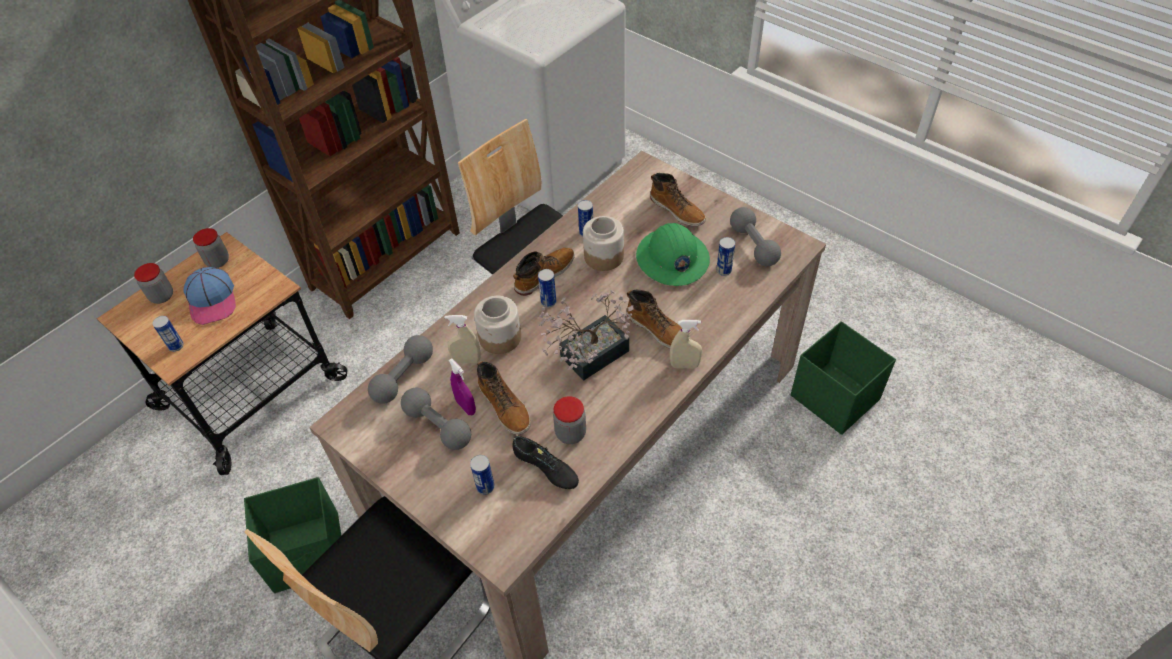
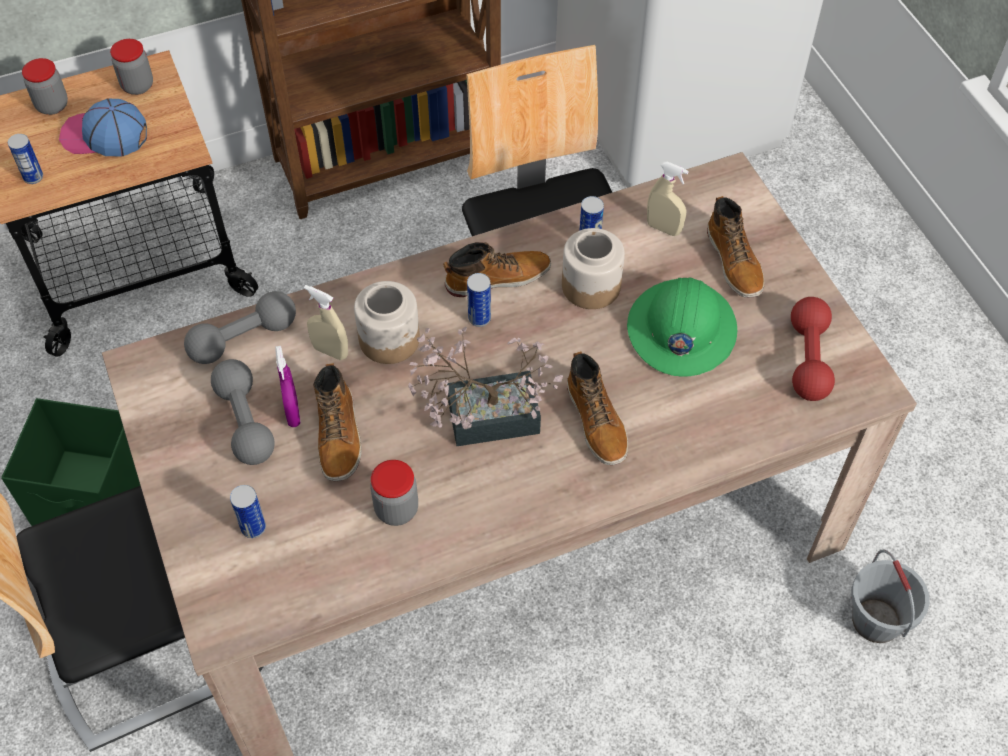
camera: 25 degrees right, 5 degrees up
cap [183,267,236,325] -> cap turned 90 degrees clockwise [59,98,147,156]
black shoe [513,436,579,490] -> none
beige spray bottle [670,320,702,369] -> beige spray bottle moved to [647,162,689,236]
can [716,237,735,276] -> none
grey dumbbell [730,207,781,266] -> red dumbbell [791,297,835,401]
green storage box [791,321,896,435] -> grey bucket [851,550,930,643]

